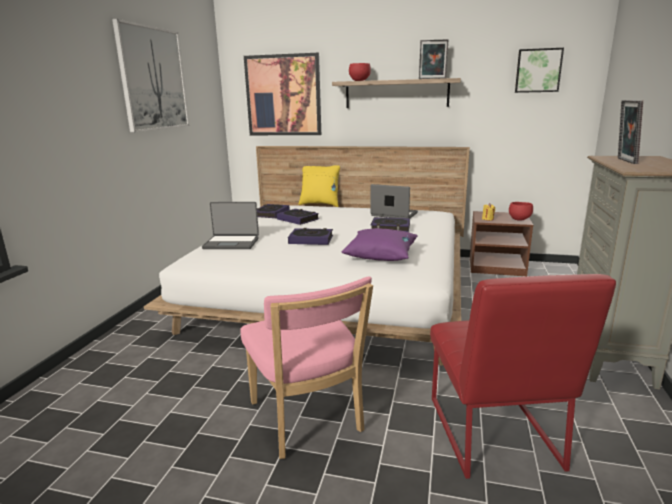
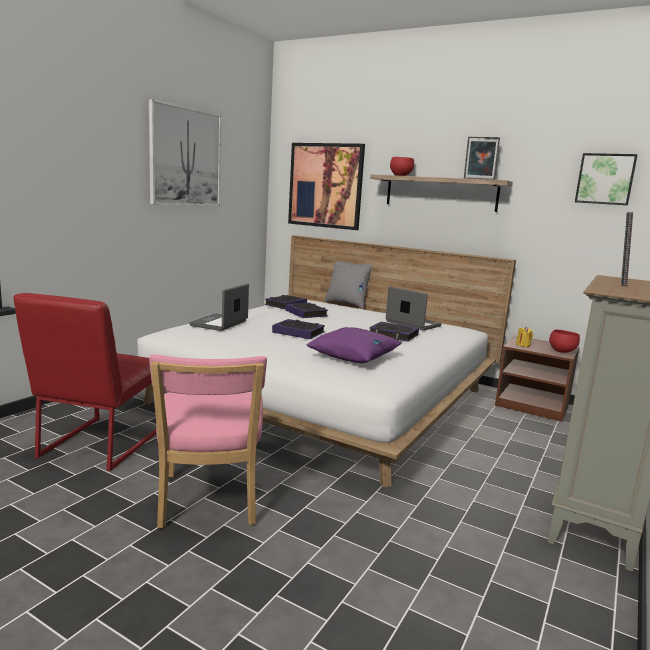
camera: 15 degrees right, 5 degrees down
laptop [202,202,259,249] -> laptop turned 90 degrees clockwise [189,284,249,331]
yellow pillow [298,165,340,207] -> grey pillow [324,261,372,309]
red chair [430,274,616,479] -> red chair moved to [14,293,156,471]

